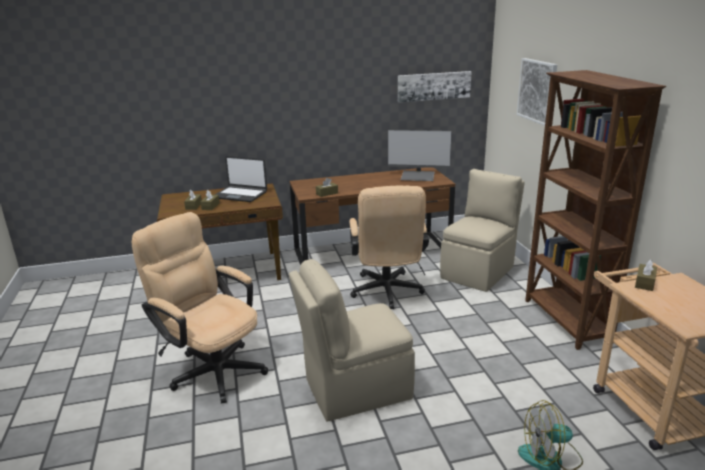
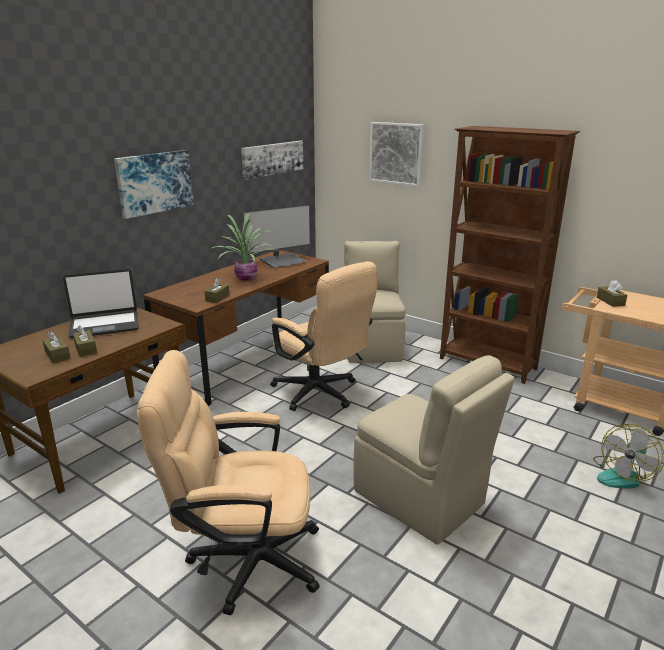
camera: 40 degrees left, 0 degrees up
beige chair [289,259,415,422] -> beige chair turned 75 degrees counterclockwise [353,355,515,545]
none -> picture [114,150,194,219]
none -> potted plant [209,214,279,281]

